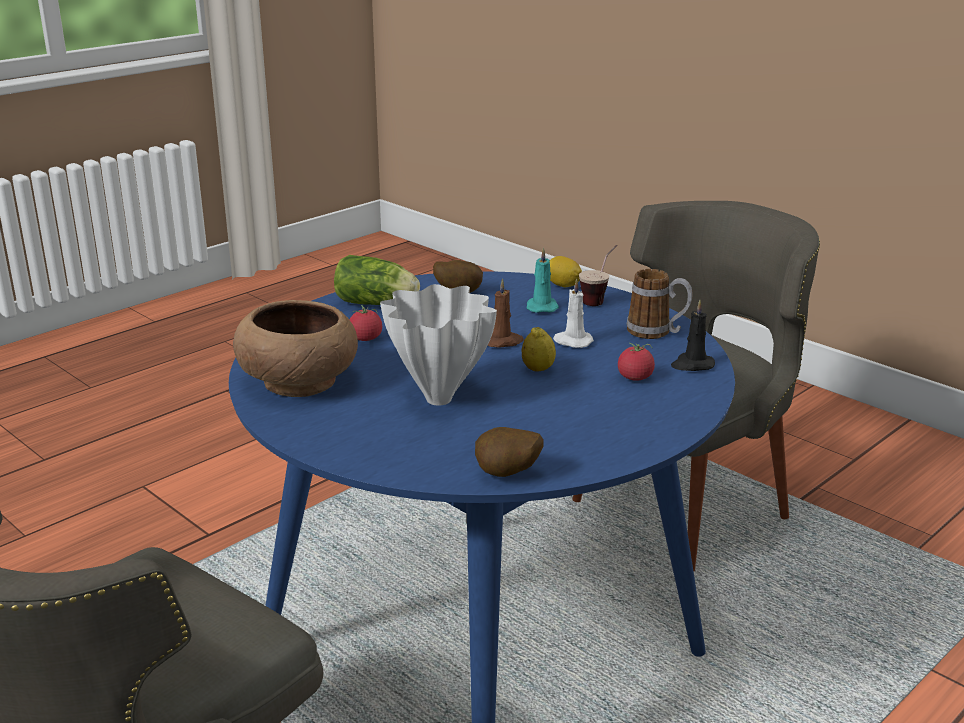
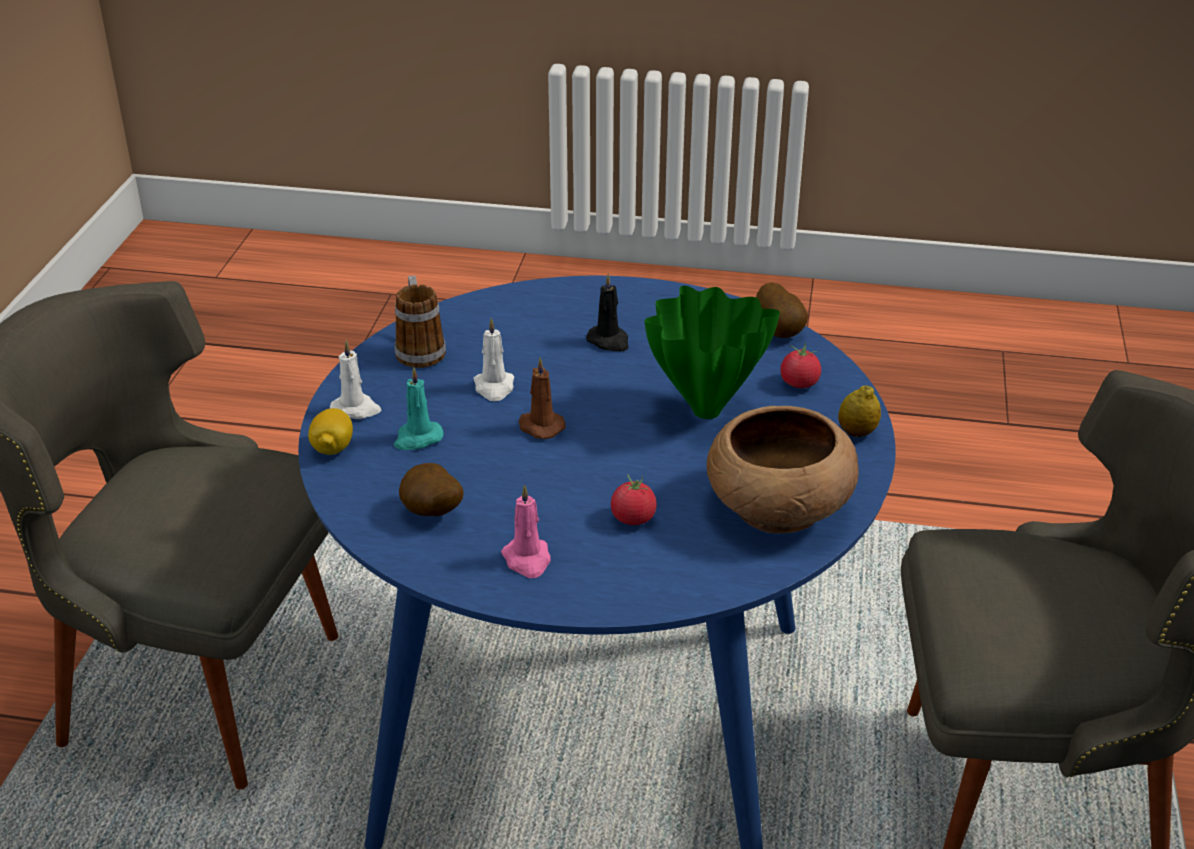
camera: 125 degrees left, 10 degrees up
lettuce [334,255,420,305] -> pink candle [501,484,551,578]
white vase [380,284,497,406] -> green vase [644,286,780,419]
lemon [522,327,556,372] -> lemon moved to [838,385,881,437]
cup [579,245,617,306] -> white candle [330,340,381,419]
tomato [618,343,655,381] -> tomato moved to [780,343,821,388]
black candle [671,300,715,371] -> black candle moved to [586,274,628,351]

